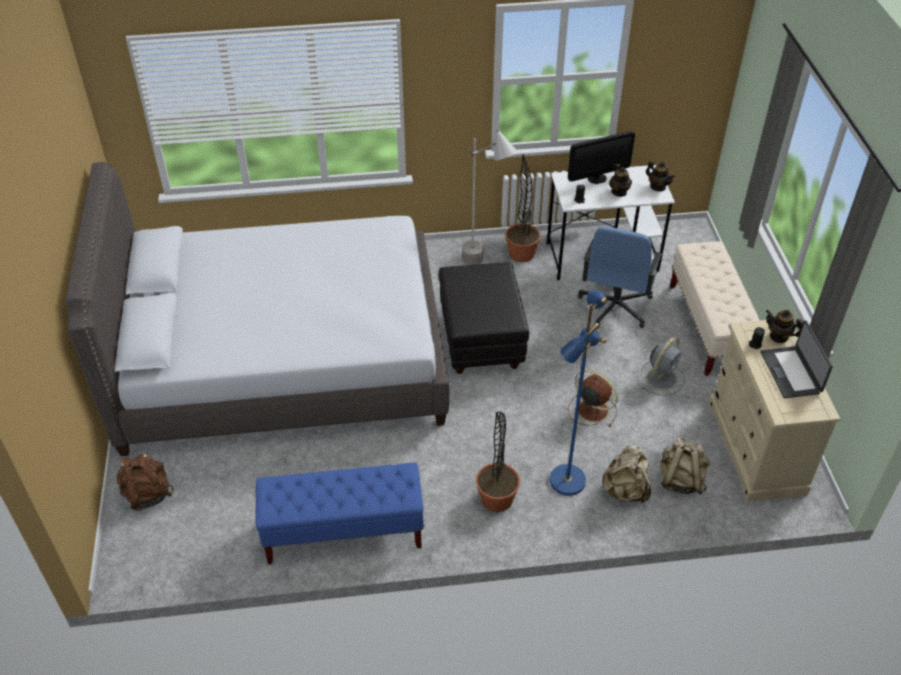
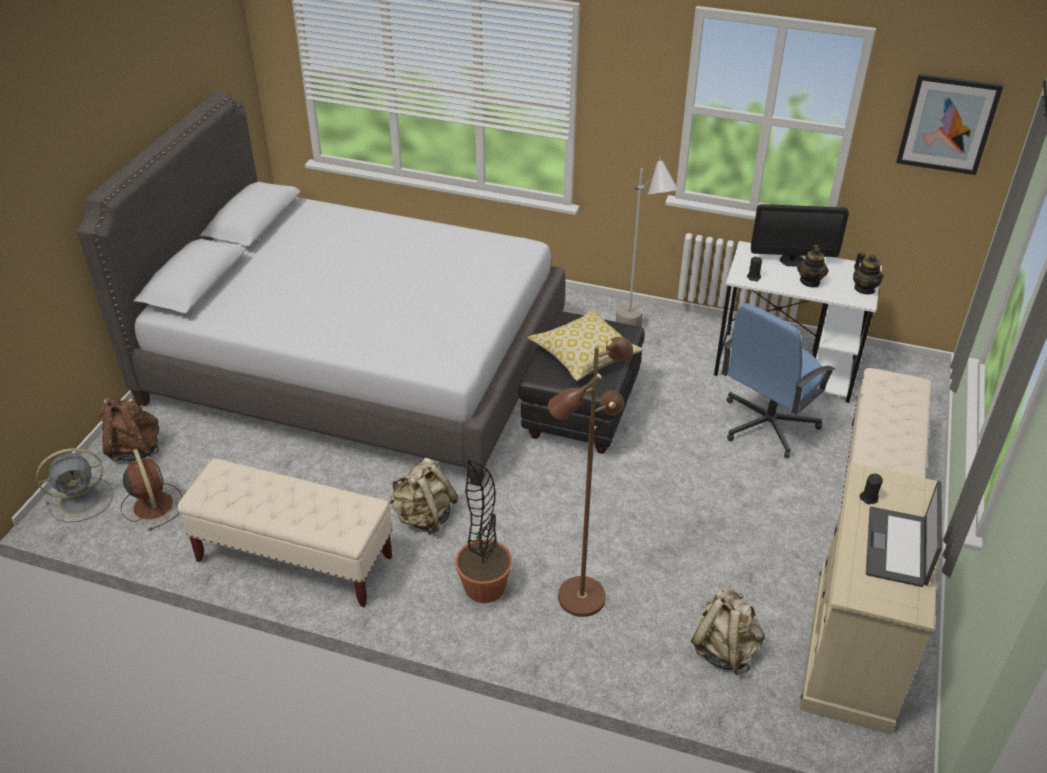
camera: 25 degrees right, 5 degrees down
blue bench [256,462,424,564] -> beige bench [178,458,392,607]
potted plant [505,154,541,262] -> none
blue floor lamp [550,290,607,496] -> brown floor lamp [548,337,633,617]
brown fan [568,370,618,427] -> brown fan moved to [121,449,182,531]
beige backpack [601,445,651,503] -> beige backpack moved to [389,458,458,535]
grey fan [641,337,685,396] -> grey fan moved to [36,448,112,523]
teapot [766,310,804,343] -> none
none -> pillow [528,309,644,381]
none -> picture [896,74,1003,175]

